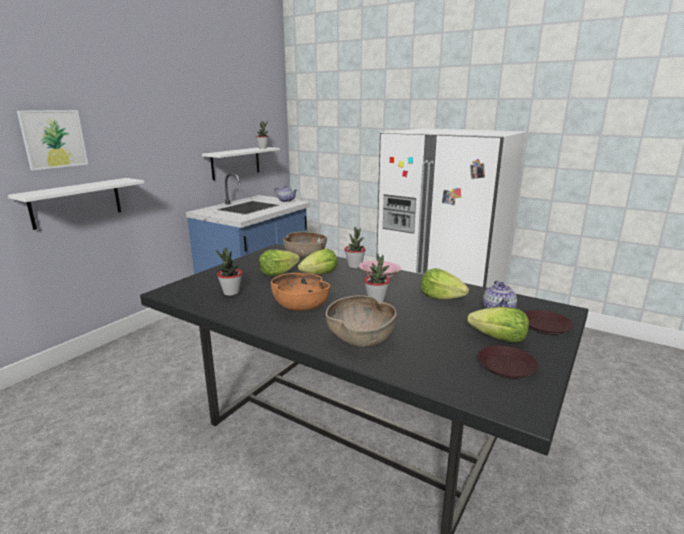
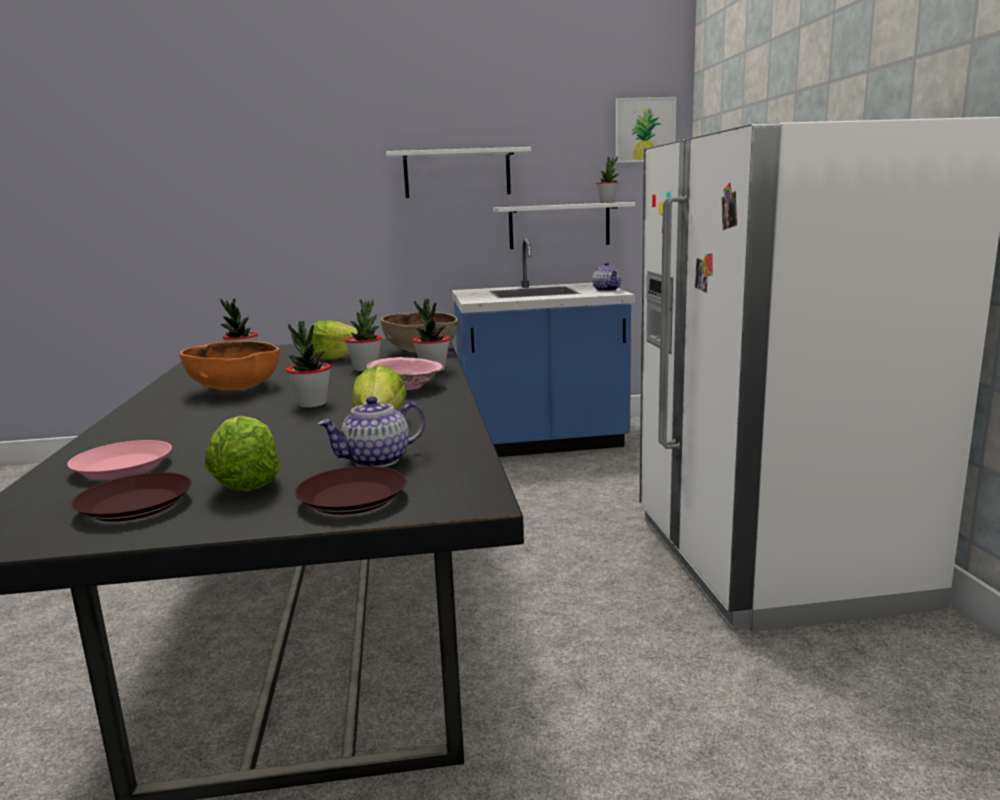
camera: 50 degrees right, 5 degrees down
white shelf [8,178,144,230] -> white shelf moved to [386,147,531,198]
picture [17,110,88,170] -> picture moved to [616,97,677,163]
lettuce [298,248,337,274] -> potted plant [345,299,381,371]
brown bowl [325,295,397,347] -> none
none -> pink plate [67,440,172,479]

